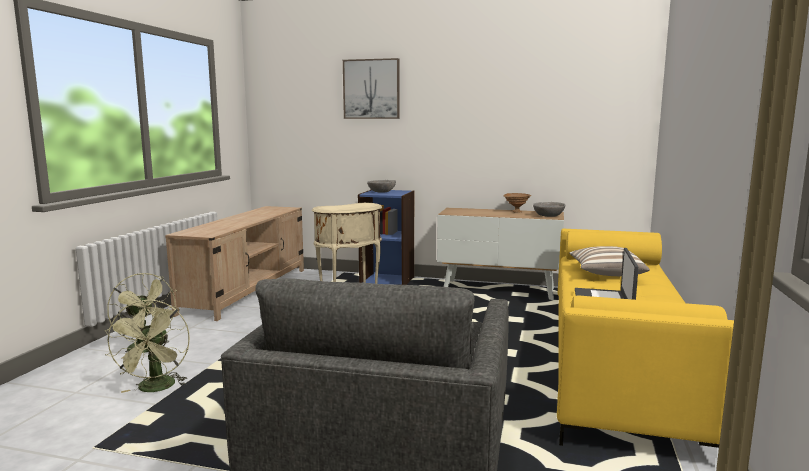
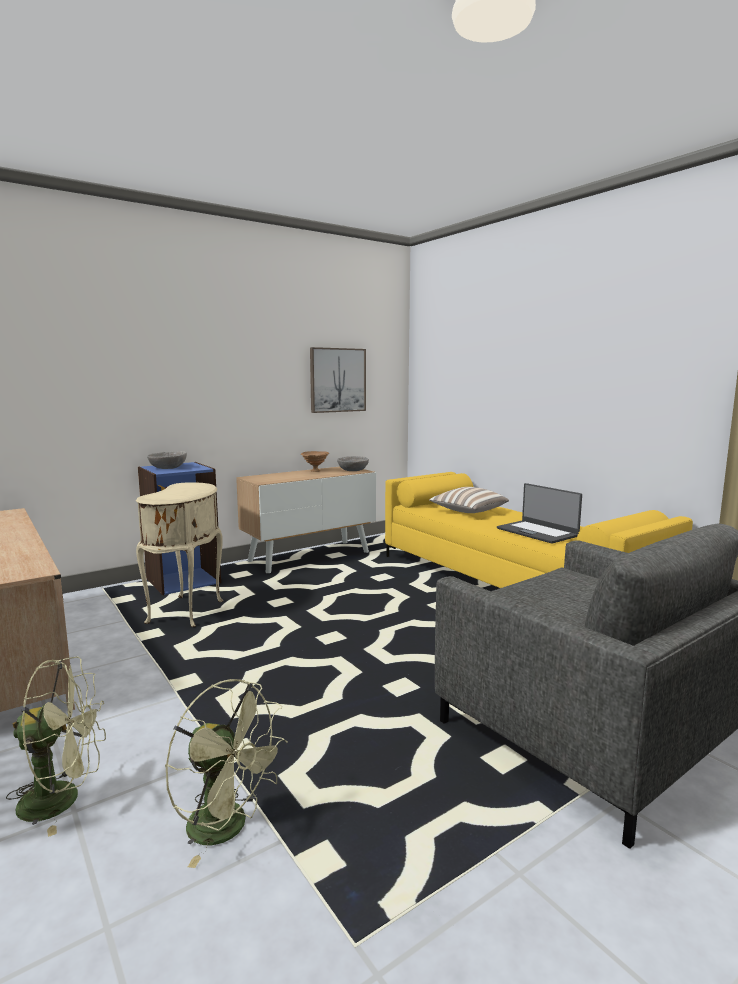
camera: 50 degrees left, 0 degrees up
picture [343,58,400,119] -> picture moved to [310,347,366,413]

